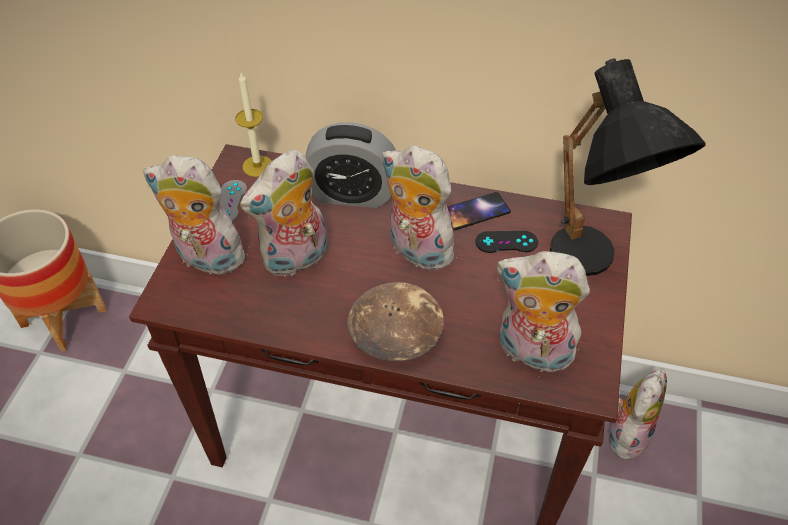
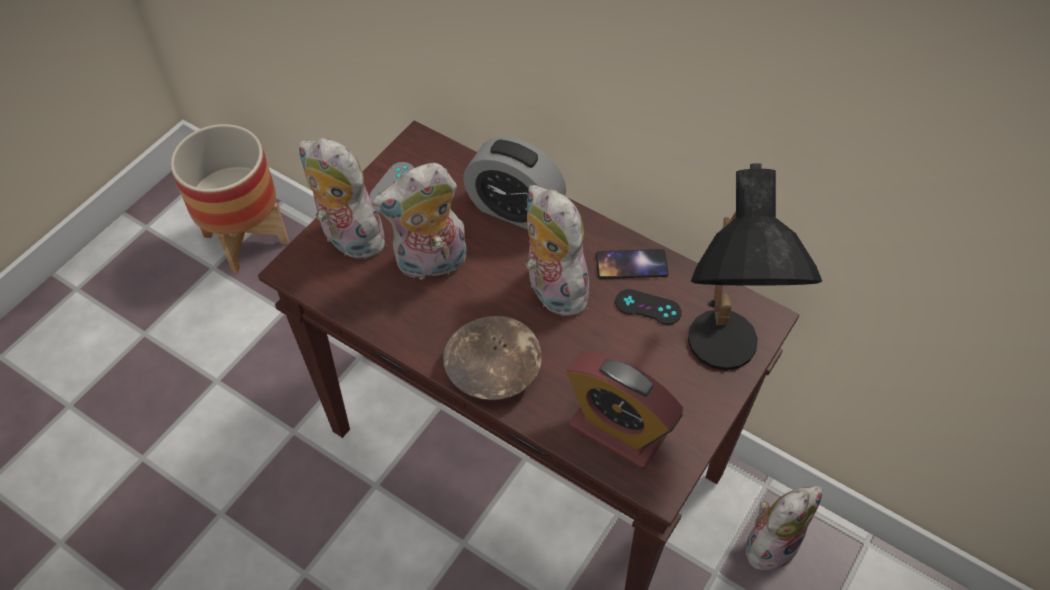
camera: 20 degrees right, 5 degrees up
candle [235,73,271,177] -> none
plush toy [497,251,590,372] -> alarm clock [566,351,684,469]

